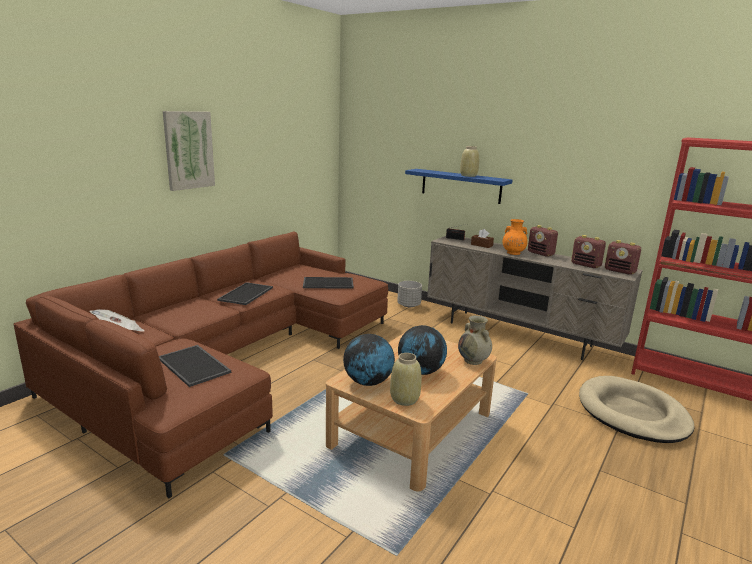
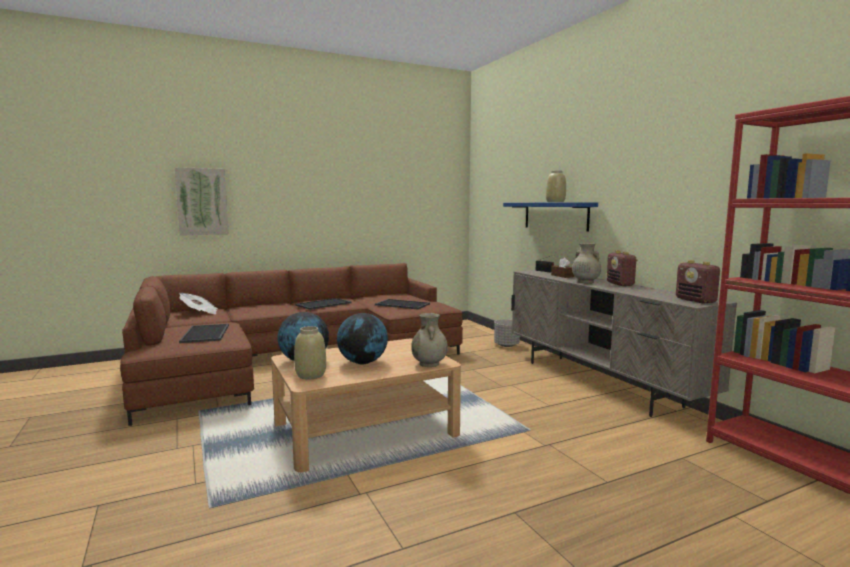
camera: 30 degrees right, 10 degrees down
picture [163,111,215,191] -> picture moved to [175,167,229,236]
orange vase [503,219,528,255] -> beige vase [572,243,601,283]
radio [571,235,606,268] -> none
beige dog bed [579,376,695,443] -> none

